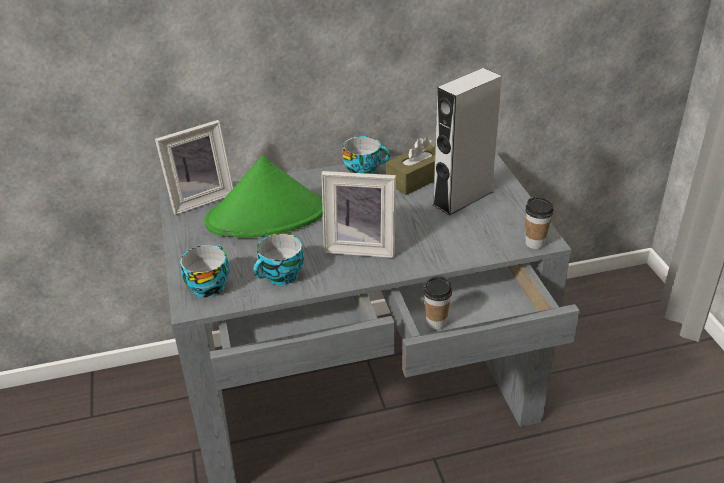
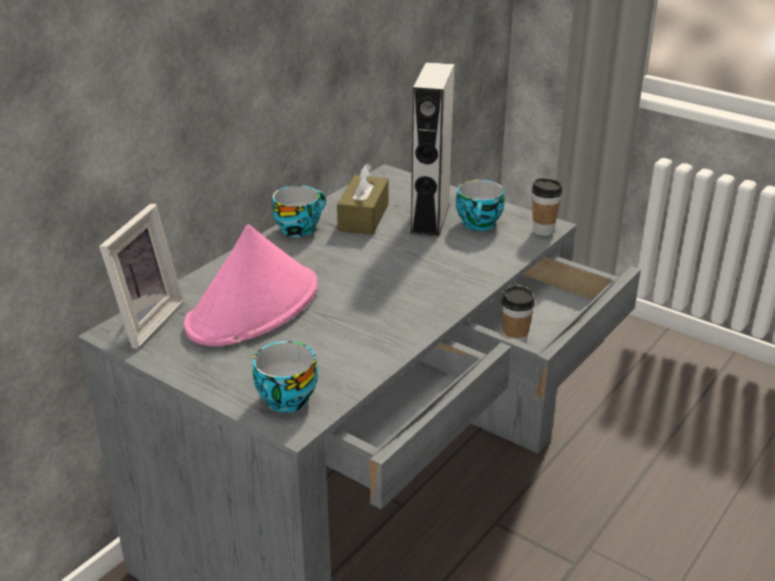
camera: 40 degrees left, 5 degrees down
green hat [204,156,323,237] -> pink hat [184,224,318,346]
cup [253,233,304,285] -> cup moved to [456,180,505,231]
picture frame [321,171,396,258] -> none

